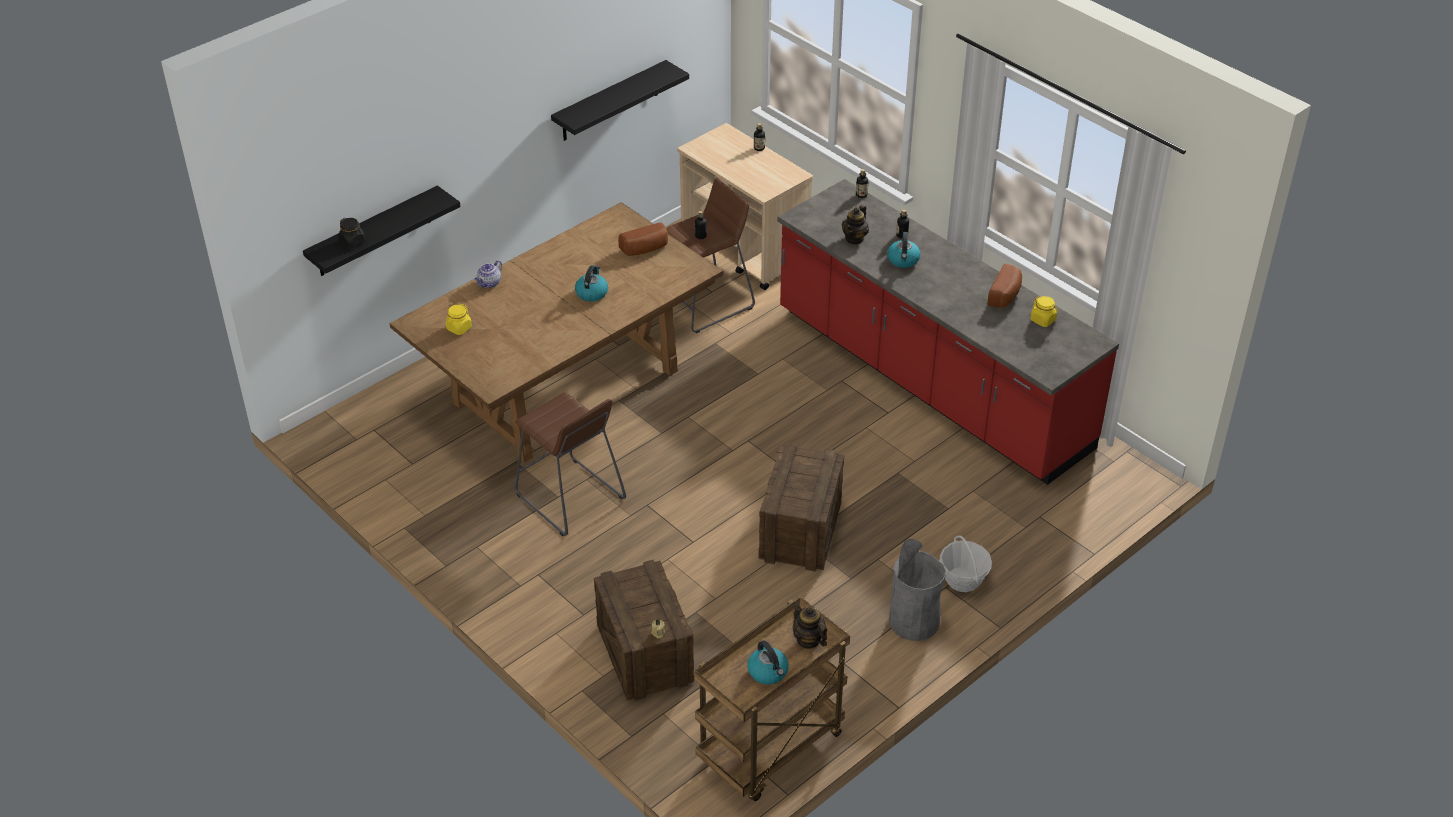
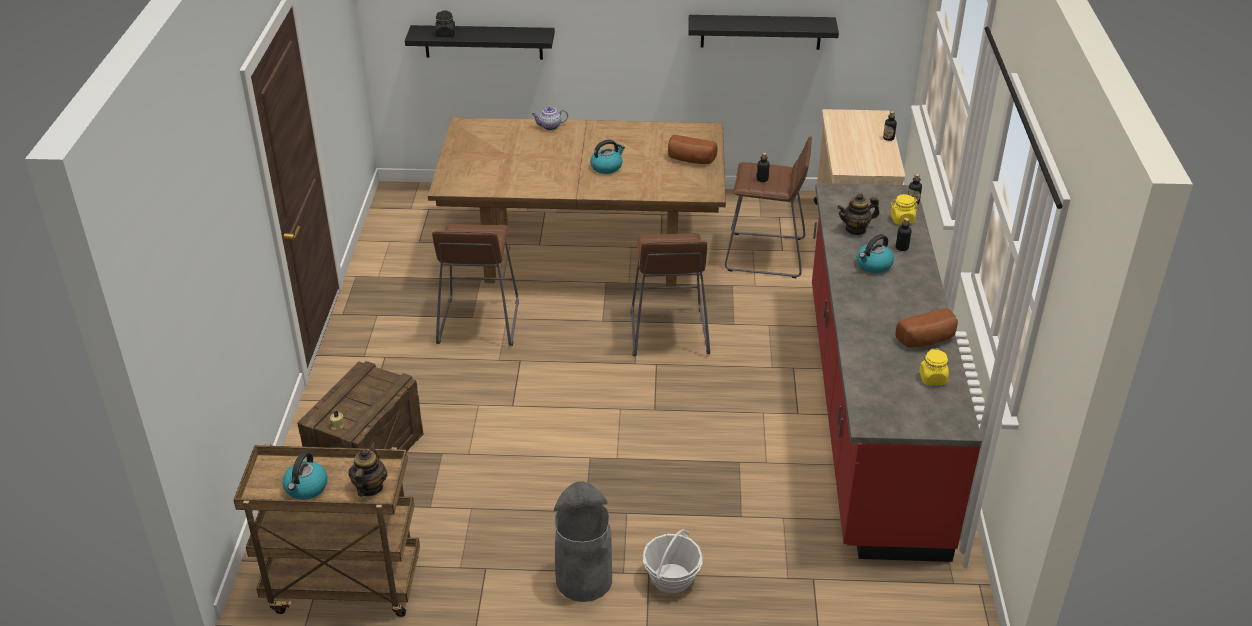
camera: 45 degrees right, 5 degrees down
yellow jar [446,304,472,335] -> yellow jar moved to [890,194,918,225]
crate [758,443,844,572] -> none
none -> brown stool [631,233,710,356]

